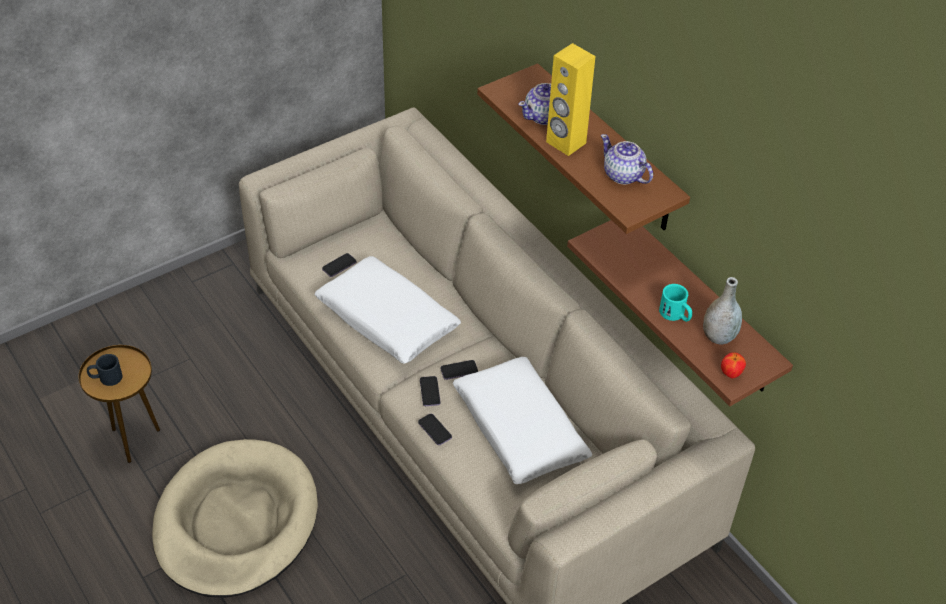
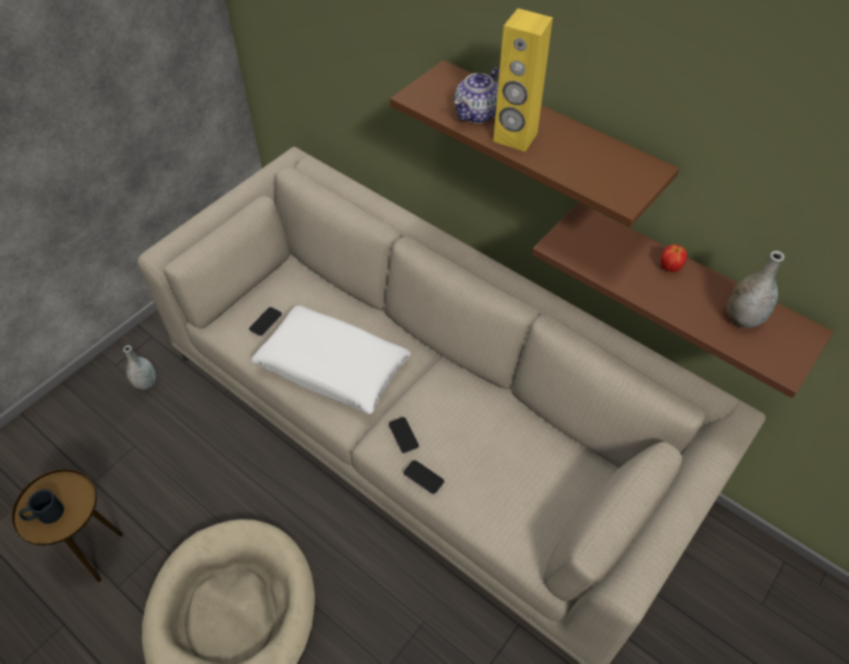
camera: 15 degrees left, 5 degrees up
phone [440,360,478,380] -> none
white pillow [452,357,592,484] -> none
teapot [601,134,653,185] -> none
turquoise mug [659,284,692,322] -> none
apple [721,353,746,378] -> apple moved to [661,244,687,272]
none -> grey vase [123,345,157,390]

